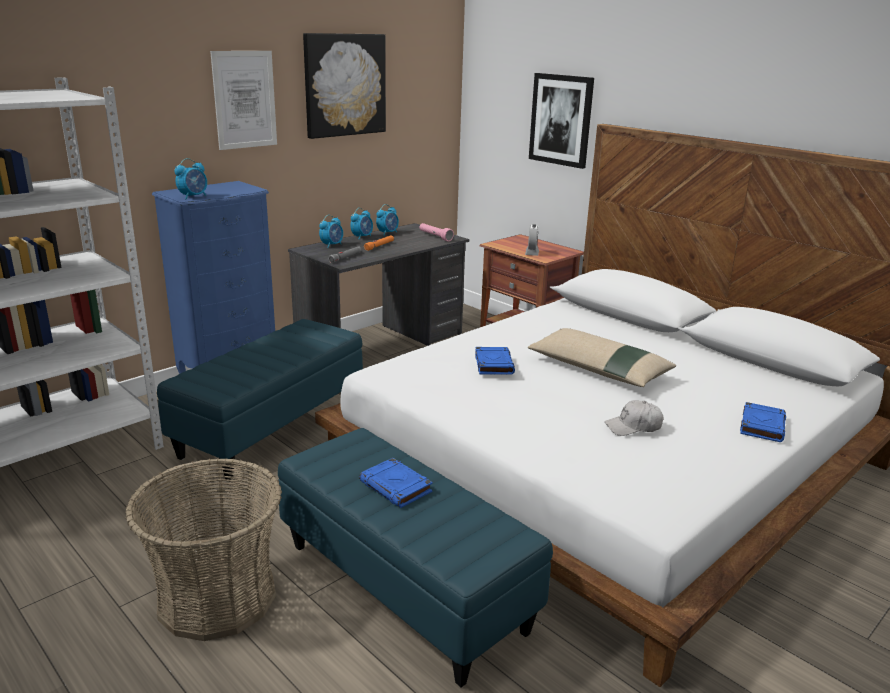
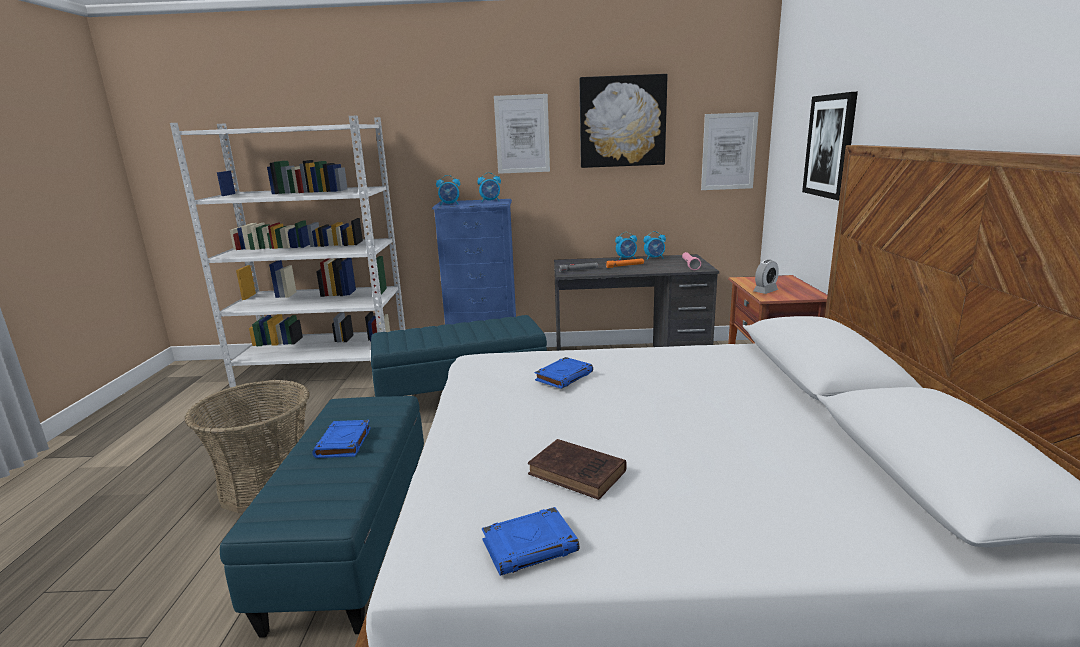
camera: 45 degrees right, 5 degrees down
alarm clock [319,215,343,248] -> alarm clock moved to [477,172,501,202]
beige pillow [528,328,676,387] -> none
white cap [605,400,663,436] -> brown book [528,439,627,500]
blue book [740,402,786,442] -> blue book moved to [482,507,579,576]
none -> picture [701,112,759,190]

